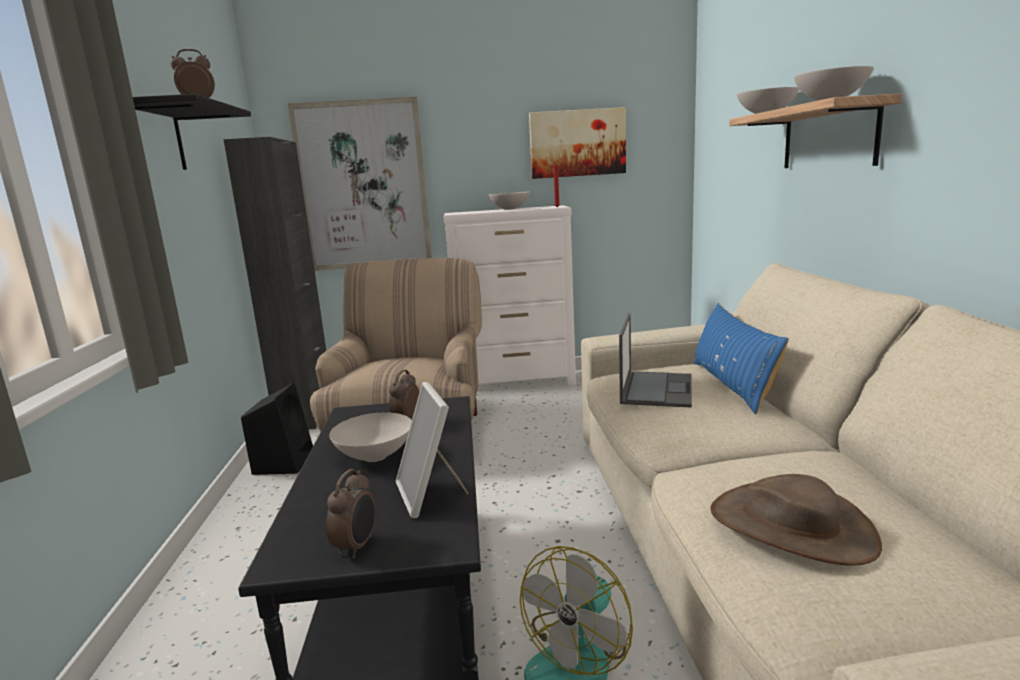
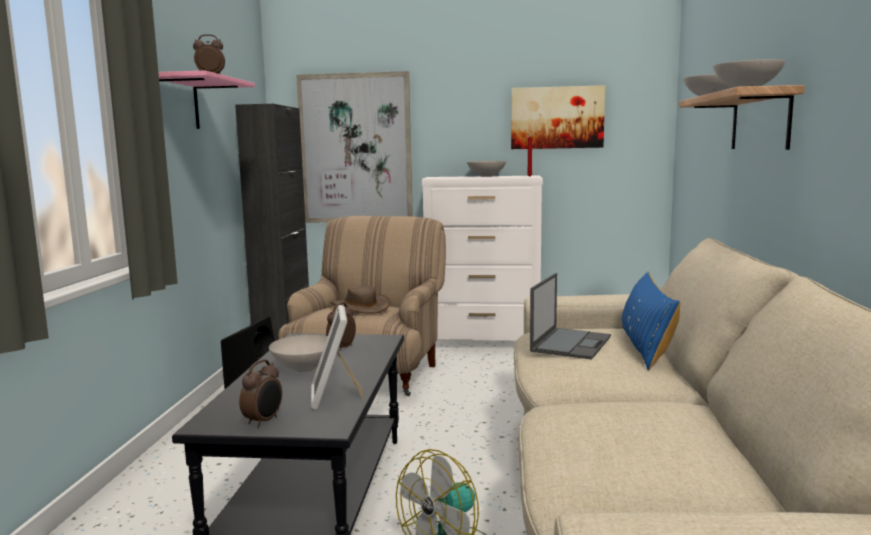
camera: 10 degrees right, 5 degrees down
black shelf [133,94,251,170] -> pink shelf [158,70,255,129]
brown hat [710,474,882,566] -> brown hat moved to [330,285,390,314]

